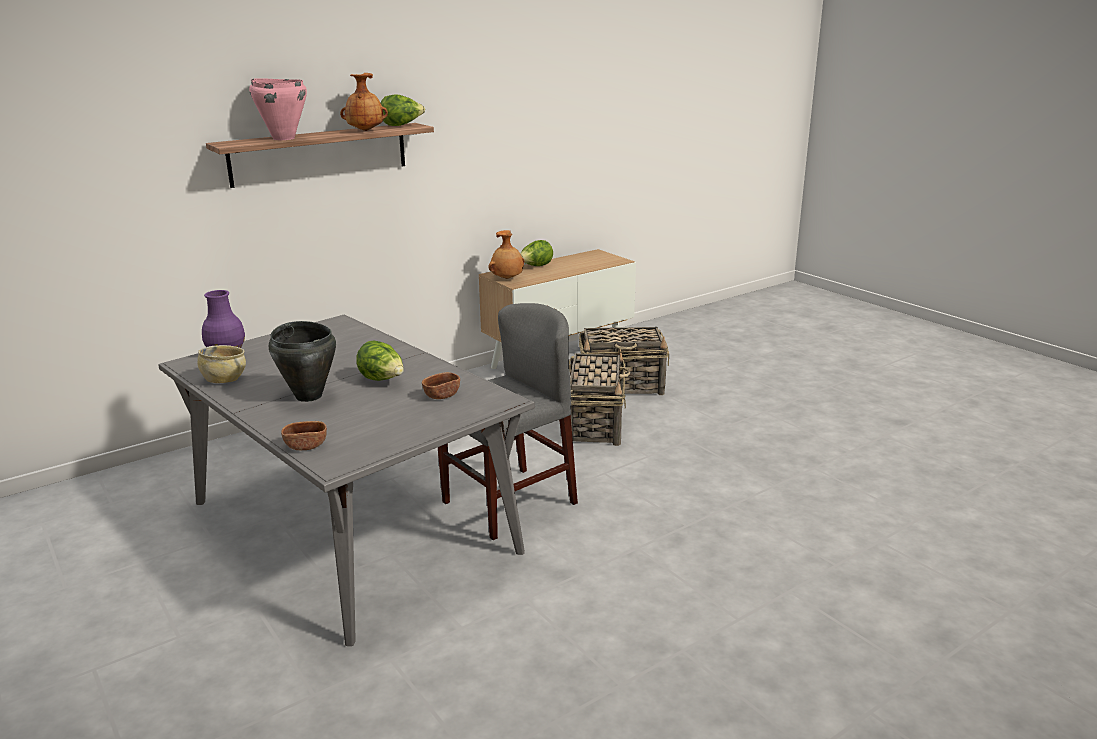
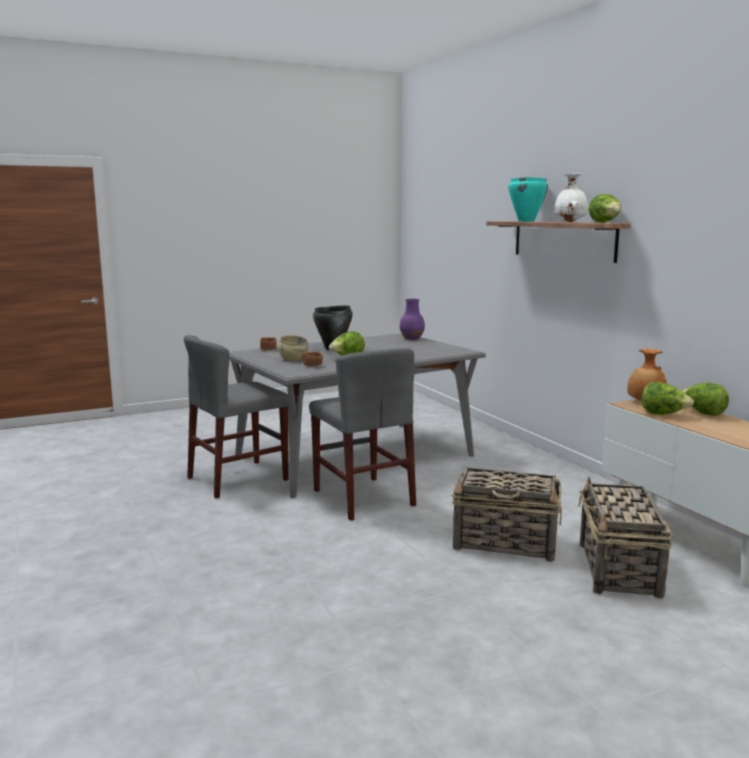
camera: 100 degrees right, 10 degrees down
beige bowl [197,345,246,383] -> beige bowl moved to [278,335,309,361]
pink cooking pot [249,78,307,140] -> turquoise cooking pot [508,177,548,222]
brown vase [340,73,388,131] -> white vase [554,173,588,222]
none -> grey chair [184,335,289,498]
none -> lettuce [642,382,694,415]

